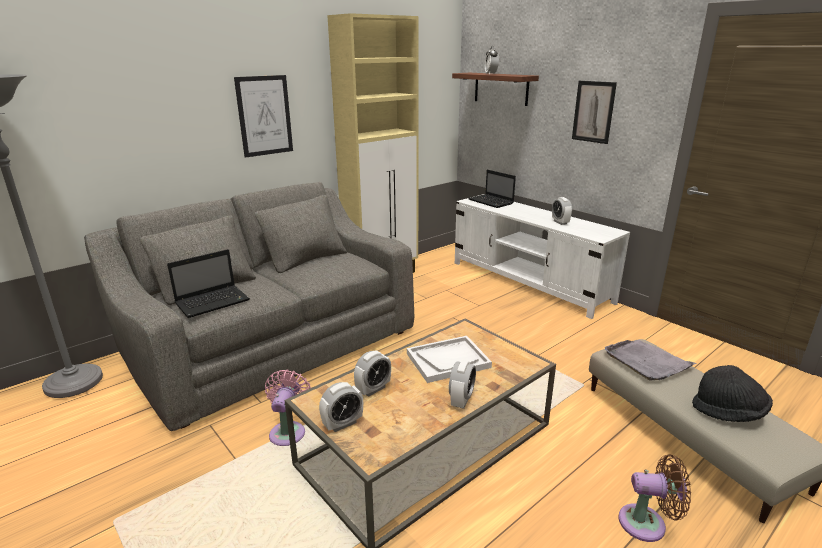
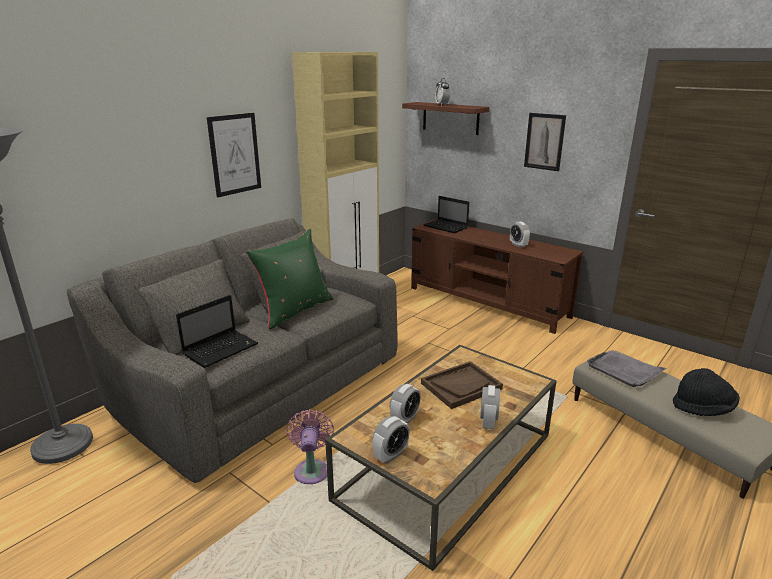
camera: 10 degrees left, 0 degrees up
white tray [407,336,492,383] -> brown tray [421,361,503,409]
white tv stand [455,194,630,319] -> brown tv stand [411,219,583,334]
brown fan [619,454,691,542] -> none
none -> green pillow [246,229,333,330]

